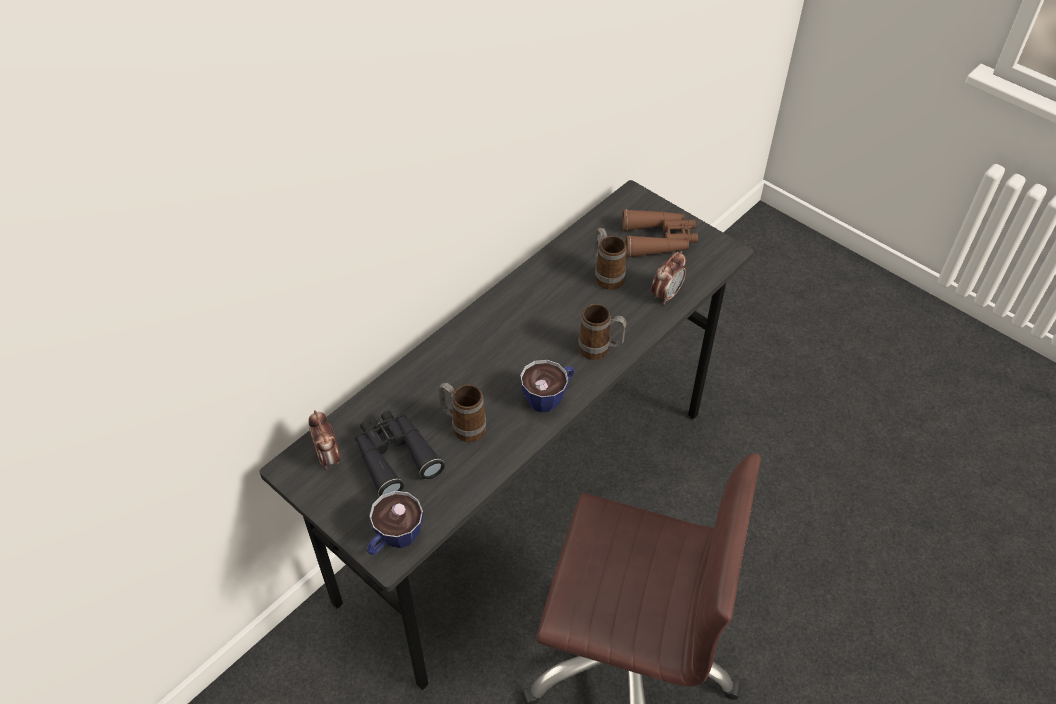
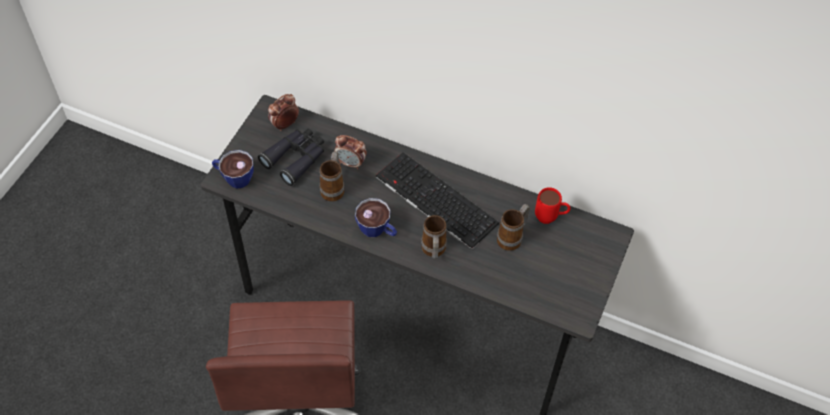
camera: 70 degrees right, 5 degrees up
brown binoculars [622,209,698,258] -> none
alarm clock [651,251,686,305] -> alarm clock moved to [334,135,367,169]
none -> keyboard [376,152,499,249]
none -> red mug [535,187,571,224]

